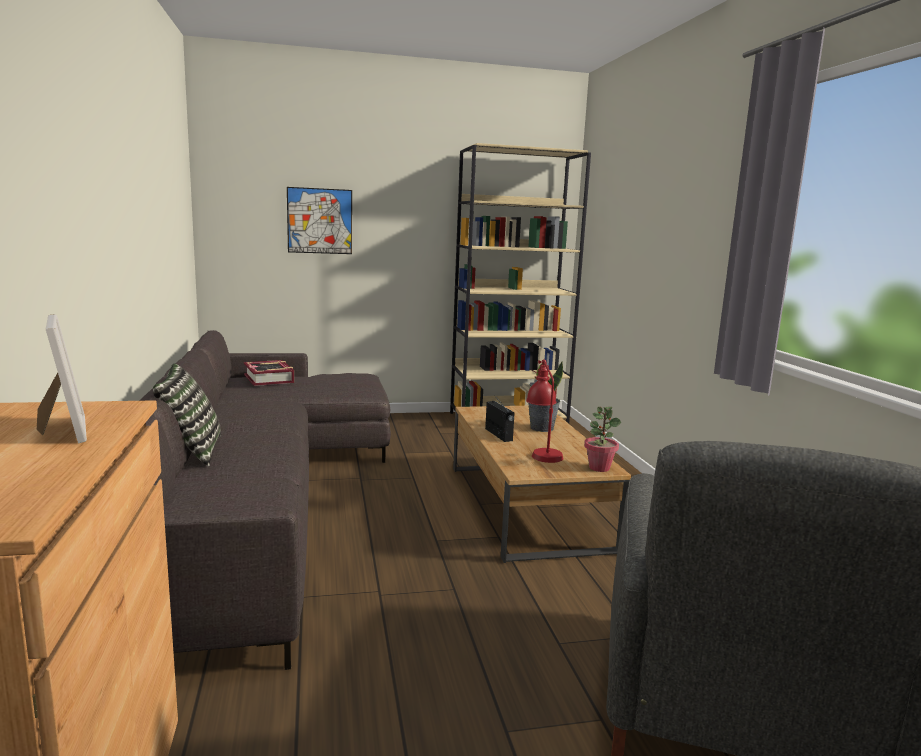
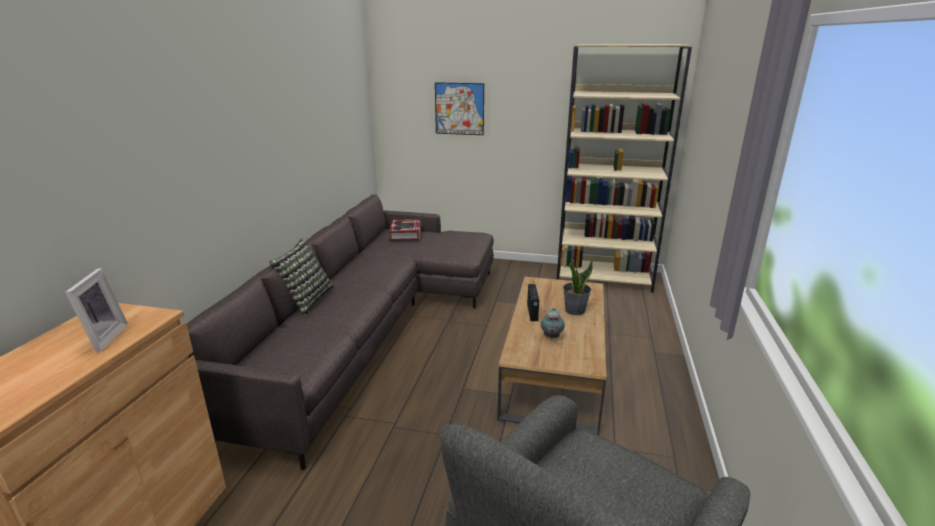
camera: 25 degrees right, 10 degrees up
red table lamp [526,359,564,463] -> teapot [541,307,565,339]
potted plant [584,407,621,472] -> none

